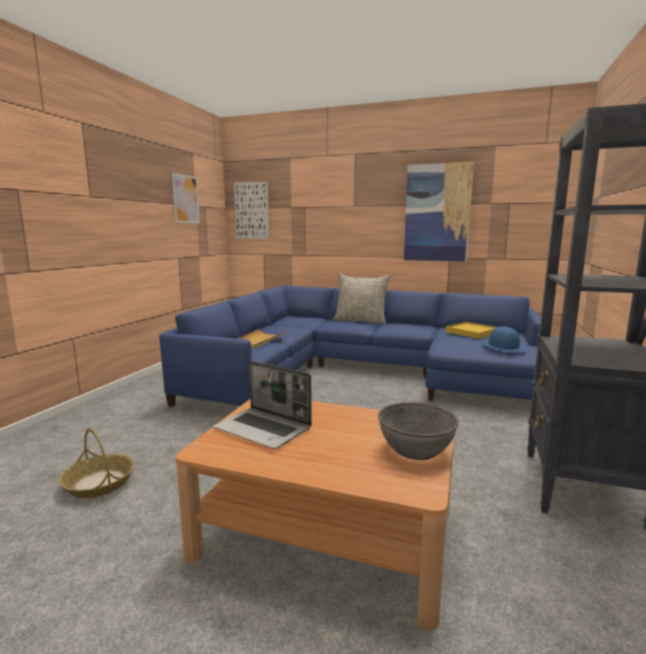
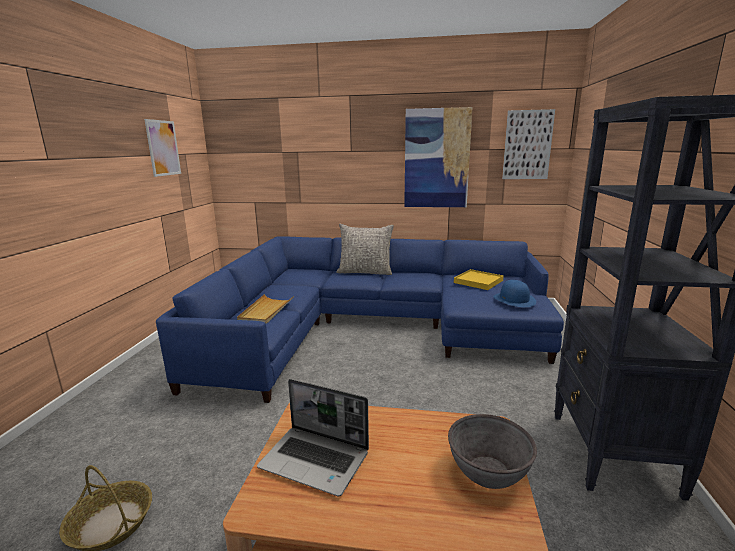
camera: 10 degrees left, 5 degrees up
picture [234,182,269,239] -> picture moved to [502,109,555,179]

